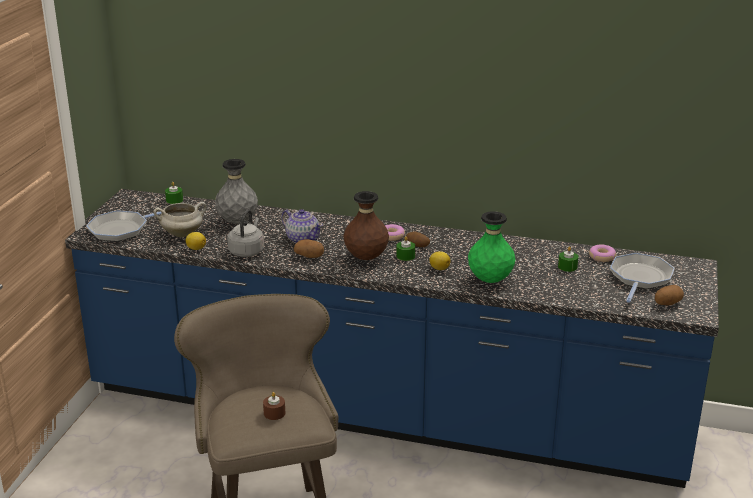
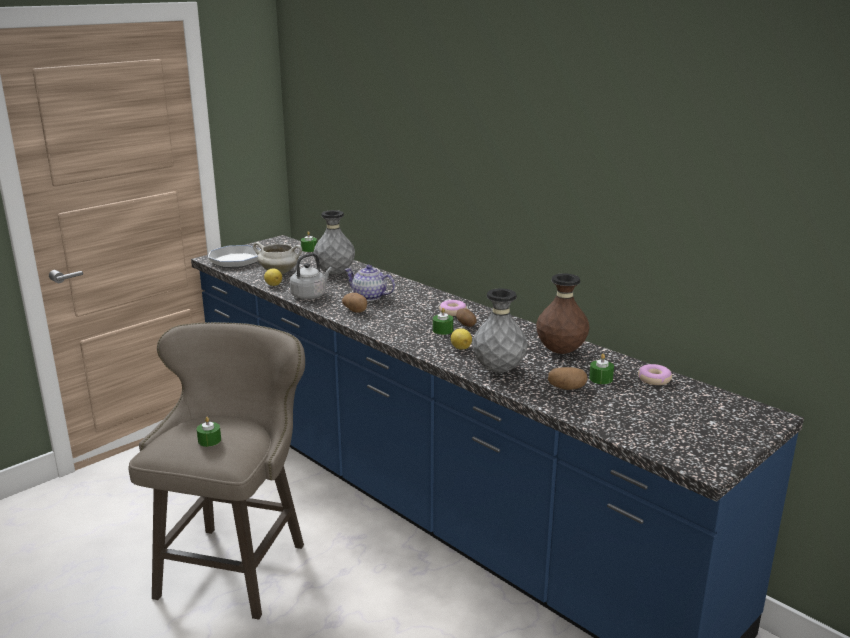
camera: 30 degrees right, 5 degrees down
brown candle [263,392,285,420] -> green candle [197,417,221,447]
teapot [282,209,323,243] -> teapot turned 135 degrees clockwise [344,265,395,301]
brown vase [343,191,389,260] -> brown vase moved to [536,273,590,354]
green vase [468,211,516,283] -> grey vase [472,288,528,373]
frying pan [610,253,674,303] -> none
potato [655,285,684,306] -> potato moved to [548,367,588,390]

